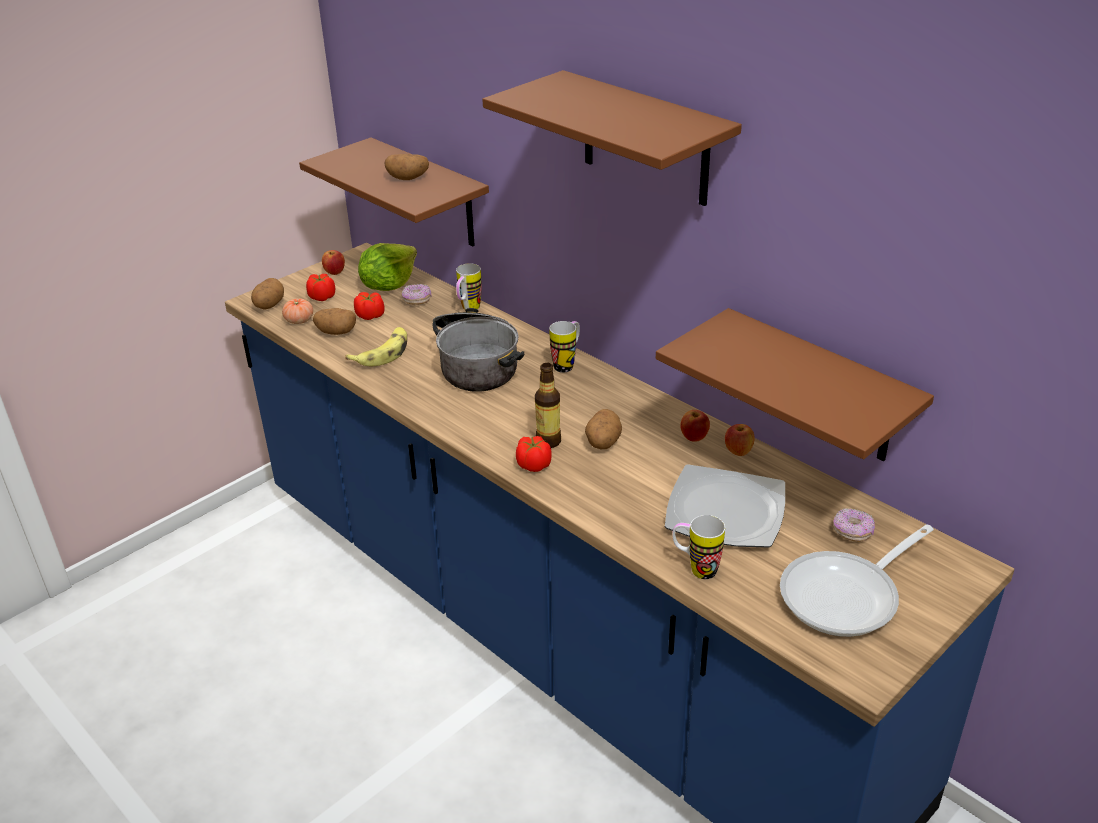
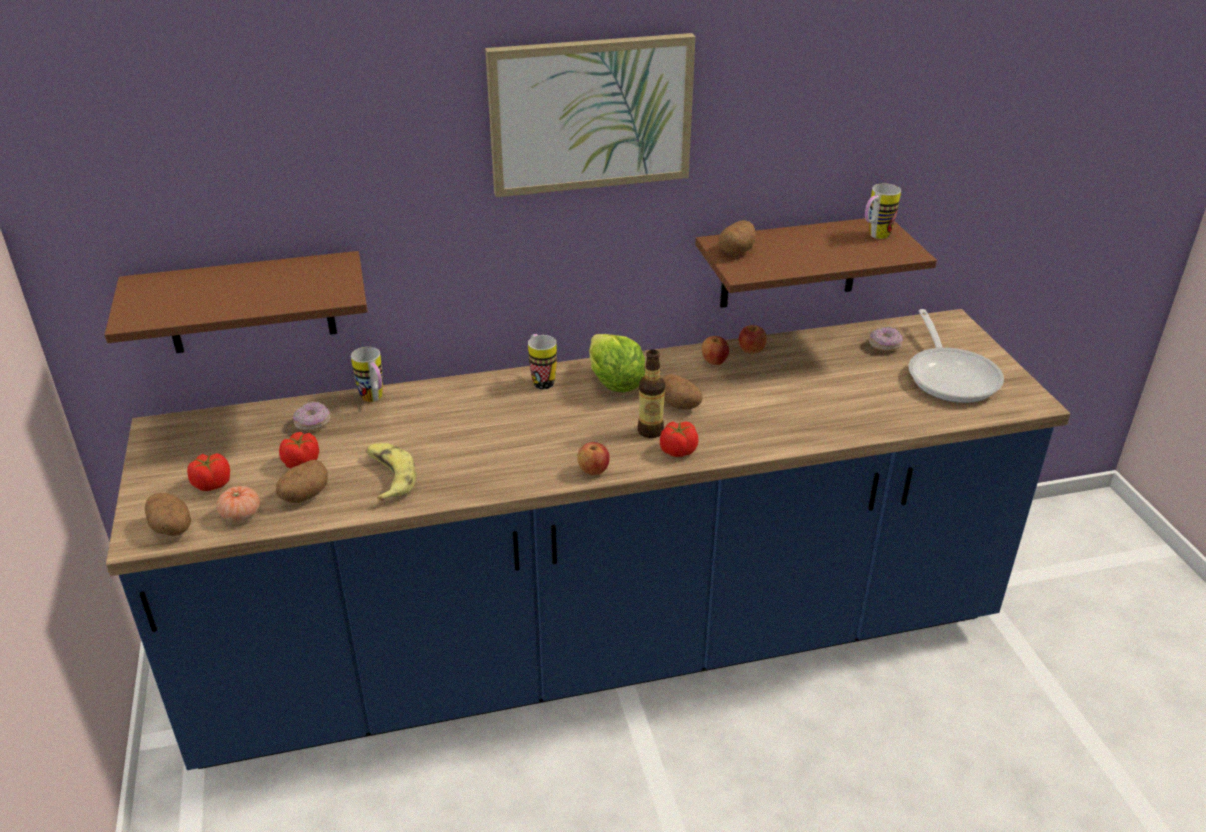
camera: 60 degrees left, 0 degrees up
apple [322,250,345,275] -> apple moved to [577,442,610,475]
lettuce [358,243,417,291] -> lettuce moved to [589,334,645,392]
potato [384,154,429,180] -> potato moved to [718,220,756,255]
cooking pot [432,308,524,392] -> none
brown shelf [482,70,742,206] -> picture [485,33,695,197]
plate [665,464,785,547] -> none
mug [672,515,725,579] -> mug moved to [865,183,901,239]

